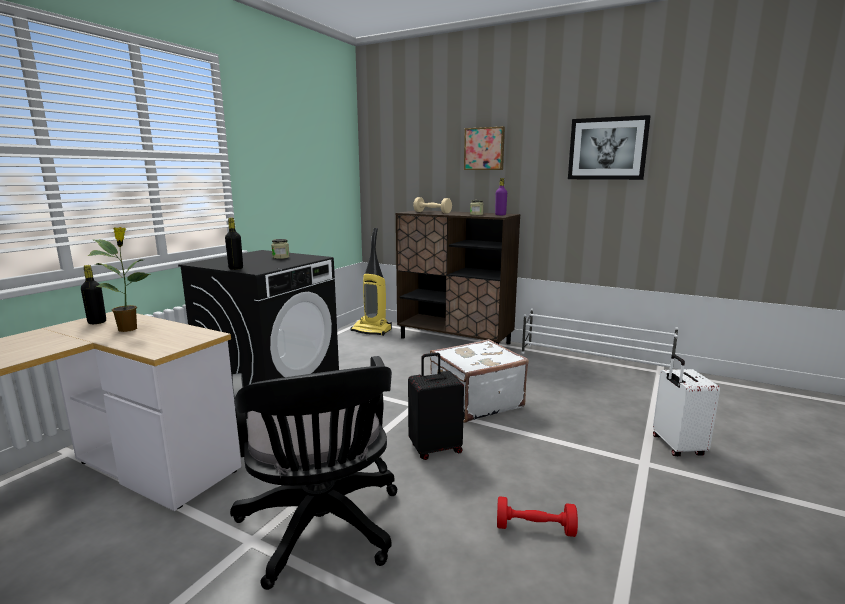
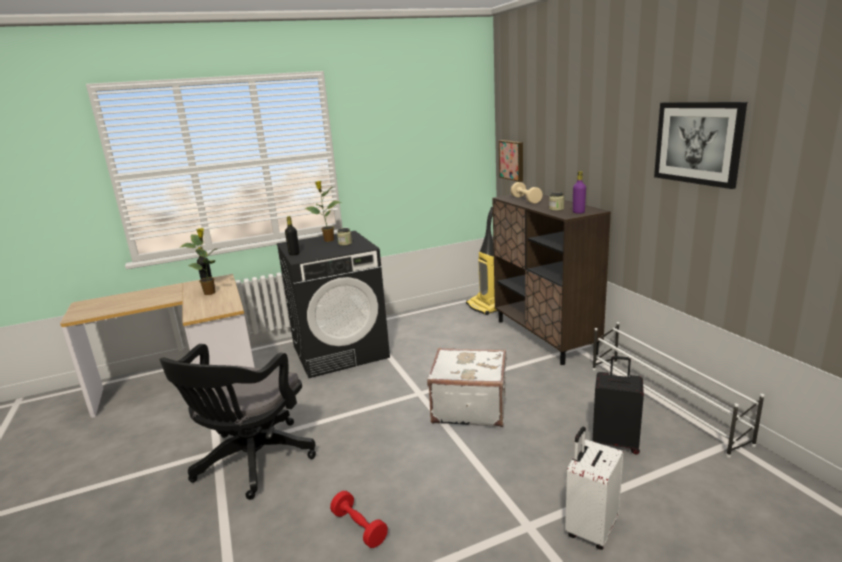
camera: 40 degrees right, 5 degrees up
black suitcase [408,353,464,460] -> black suitcase moved to [593,356,644,455]
picture [464,126,505,170] -> picture moved to [499,140,523,182]
none -> potted plant [304,181,342,242]

